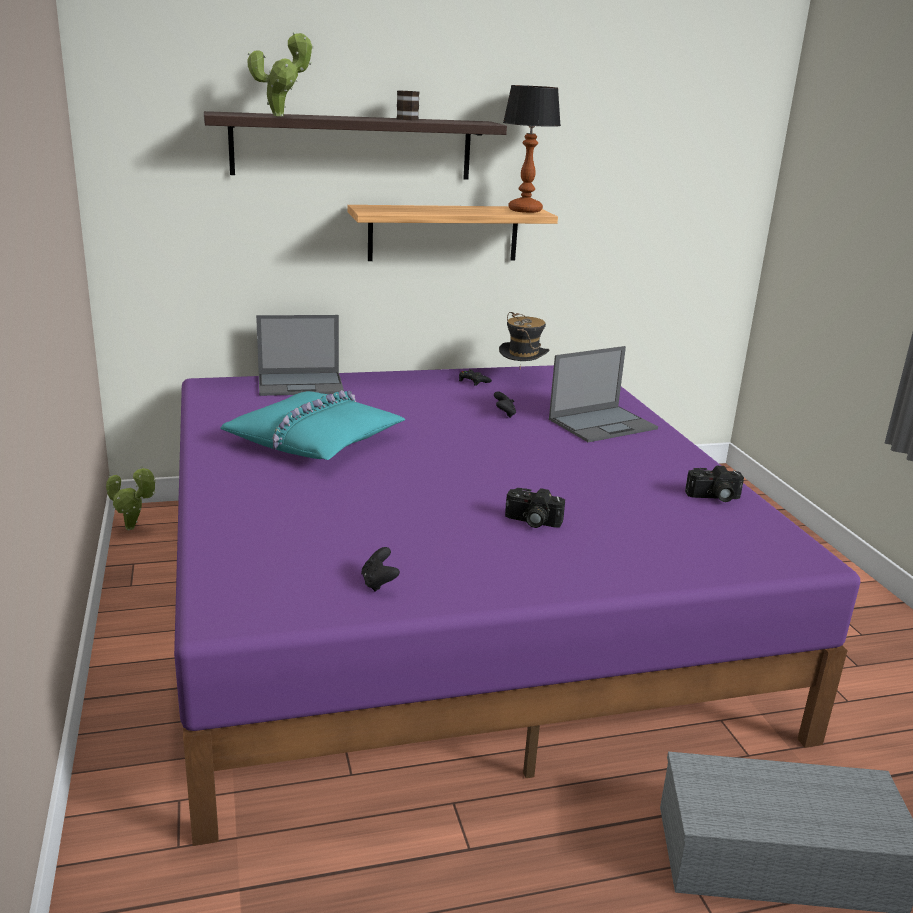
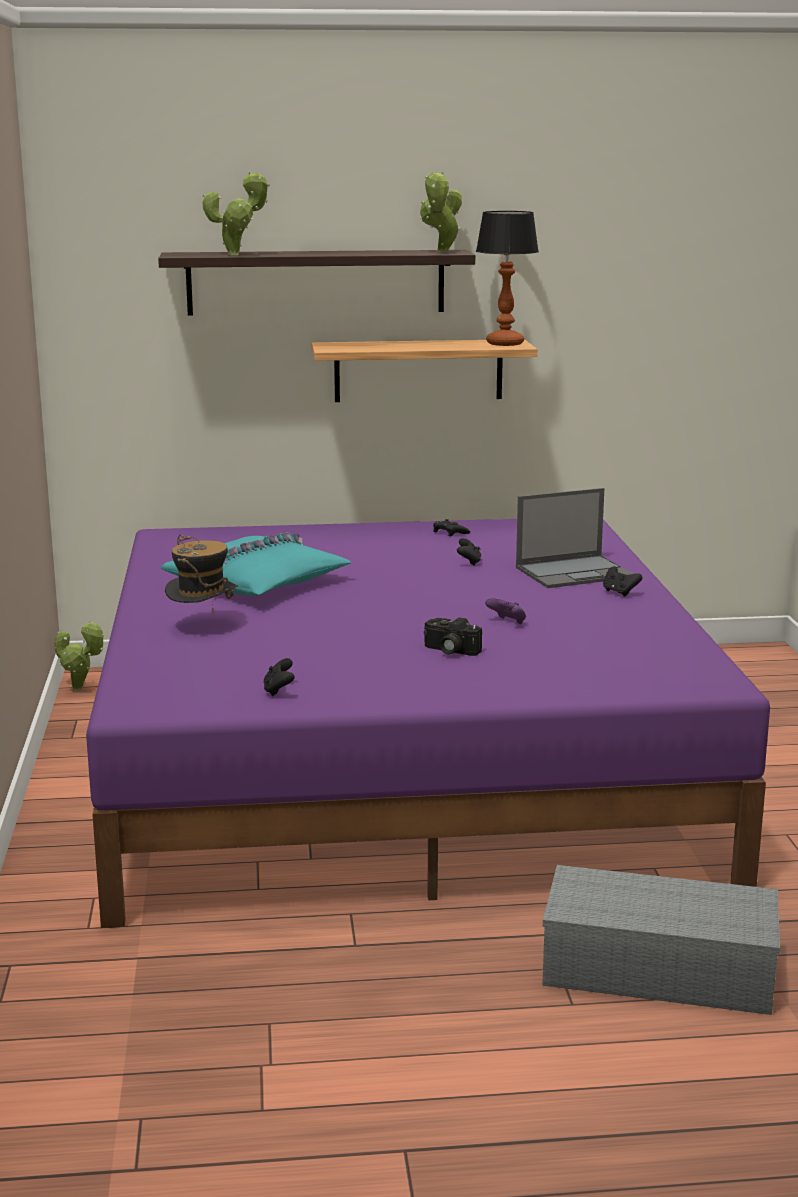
camera: 10 degrees right, 5 degrees down
laptop [256,315,344,396] -> none
mug [396,91,420,120] -> none
hat [499,312,550,361] -> hat moved to [165,535,238,612]
camera [685,466,744,502] -> none
none -> potted plant [420,171,462,252]
none -> purple game controller [485,598,526,624]
none -> black game controller [603,566,643,597]

